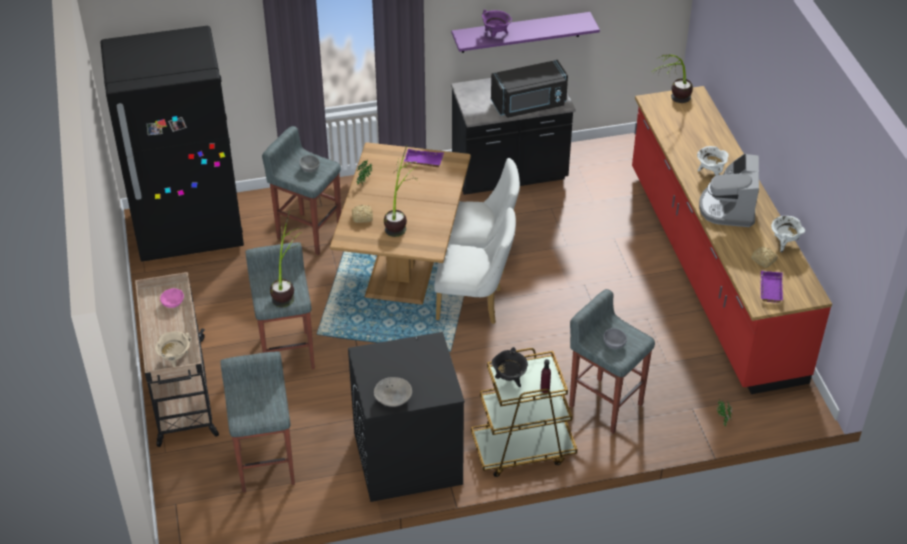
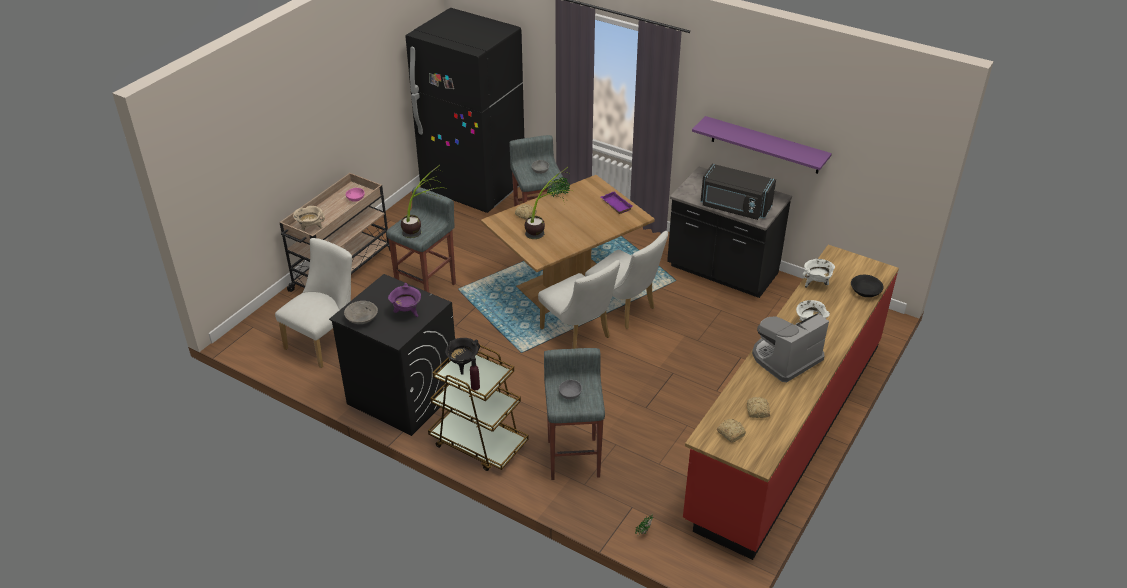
camera: 45 degrees right, 5 degrees down
grey stool [220,352,295,493] -> white chair [275,238,352,368]
purple cooking pot [482,9,512,37] -> purple cooking pot moved to [388,283,421,317]
potted plant [653,54,693,103] -> none
purple tray [761,271,783,303] -> bread [717,419,746,442]
white cooking pot [771,216,805,252] -> white cooking pot moved to [802,259,835,288]
none -> black bowl [851,275,883,297]

